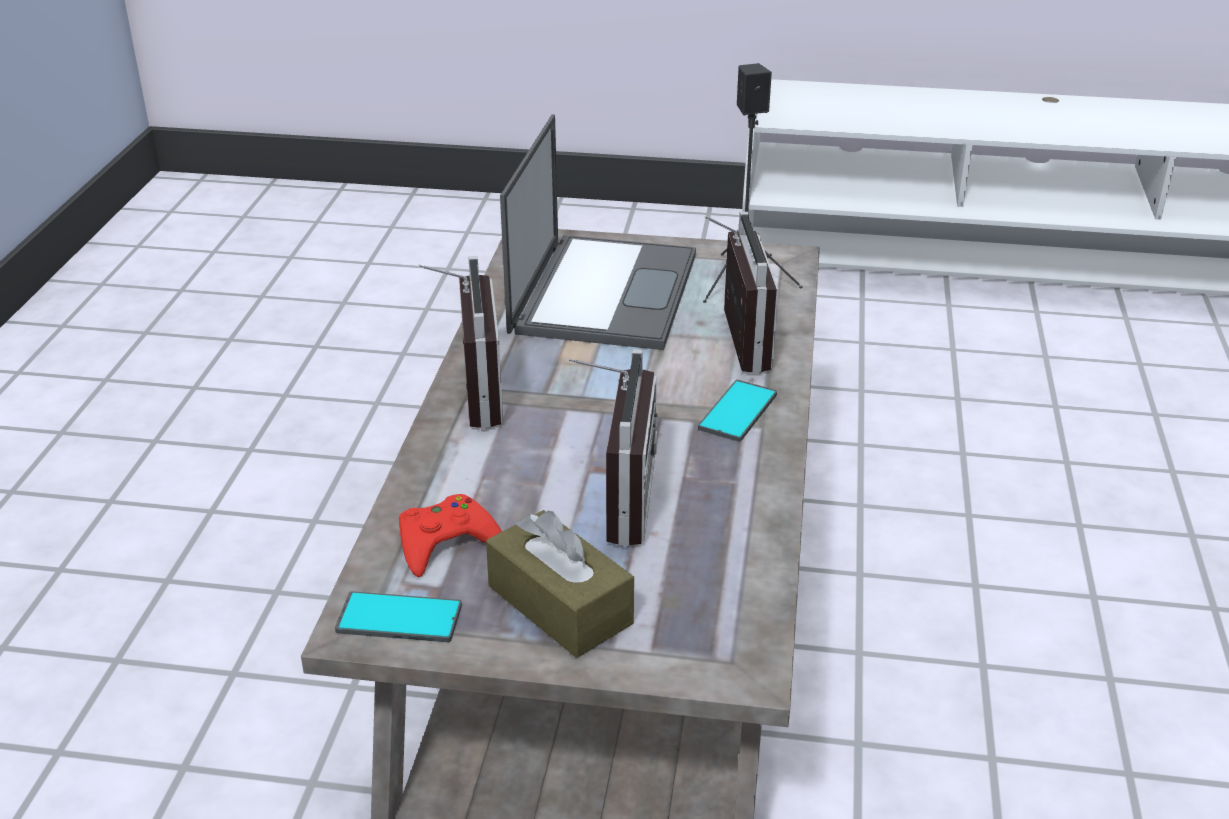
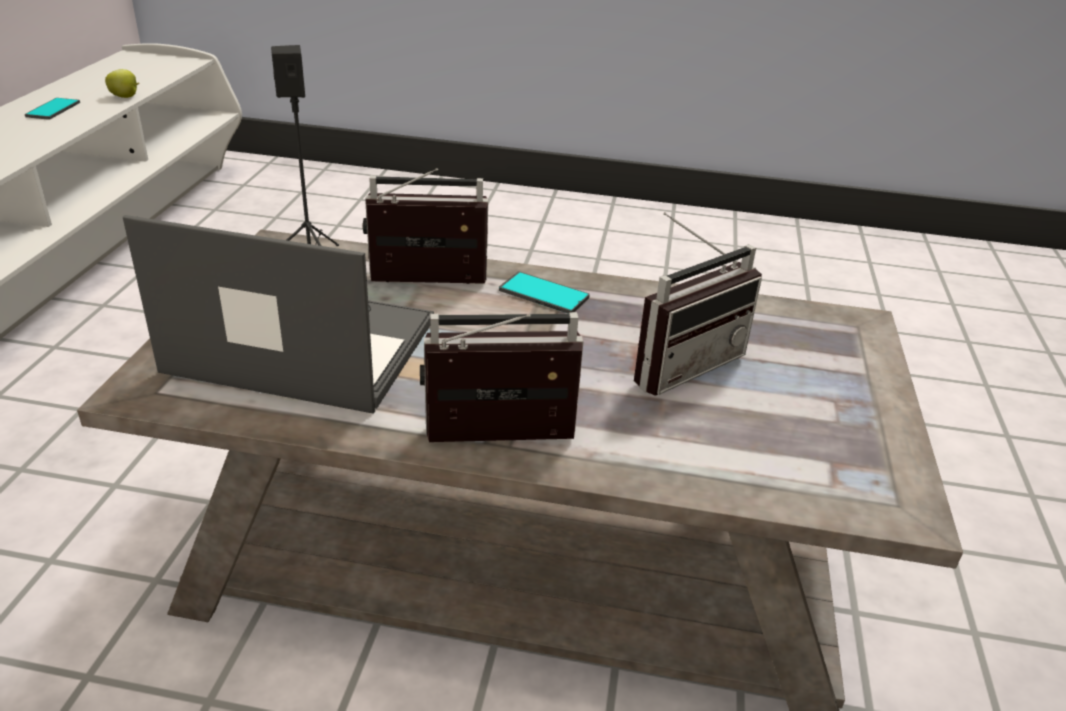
camera: 90 degrees left, 0 degrees up
phone [335,591,462,642] -> phone moved to [25,98,80,120]
red game controller [399,494,502,577] -> none
brown tissue box [486,510,634,658] -> none
radio [567,349,658,547] -> radio turned 135 degrees clockwise [634,212,762,396]
none -> apple [105,69,140,98]

